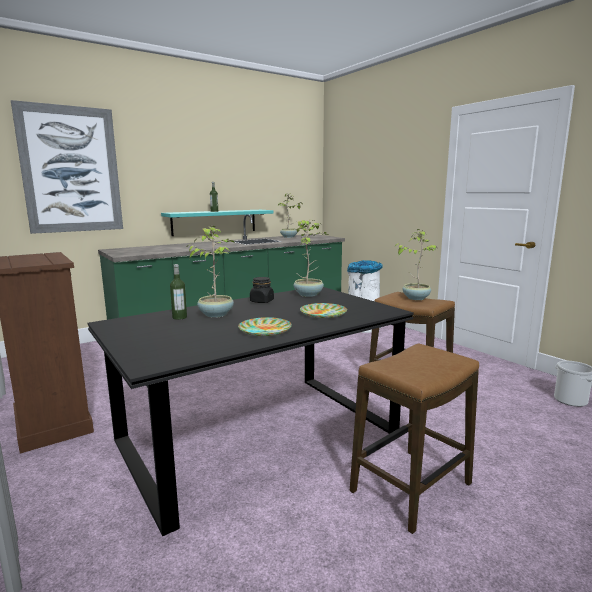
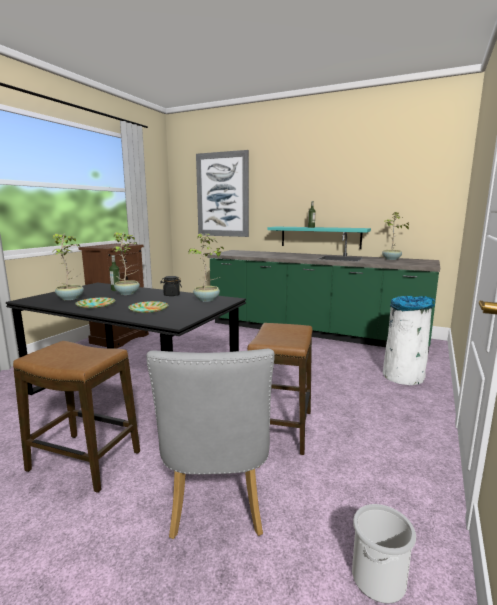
camera: 60 degrees right, 0 degrees up
potted plant [394,229,436,300] -> potted plant moved to [53,233,84,300]
none -> grey chair [146,349,275,539]

